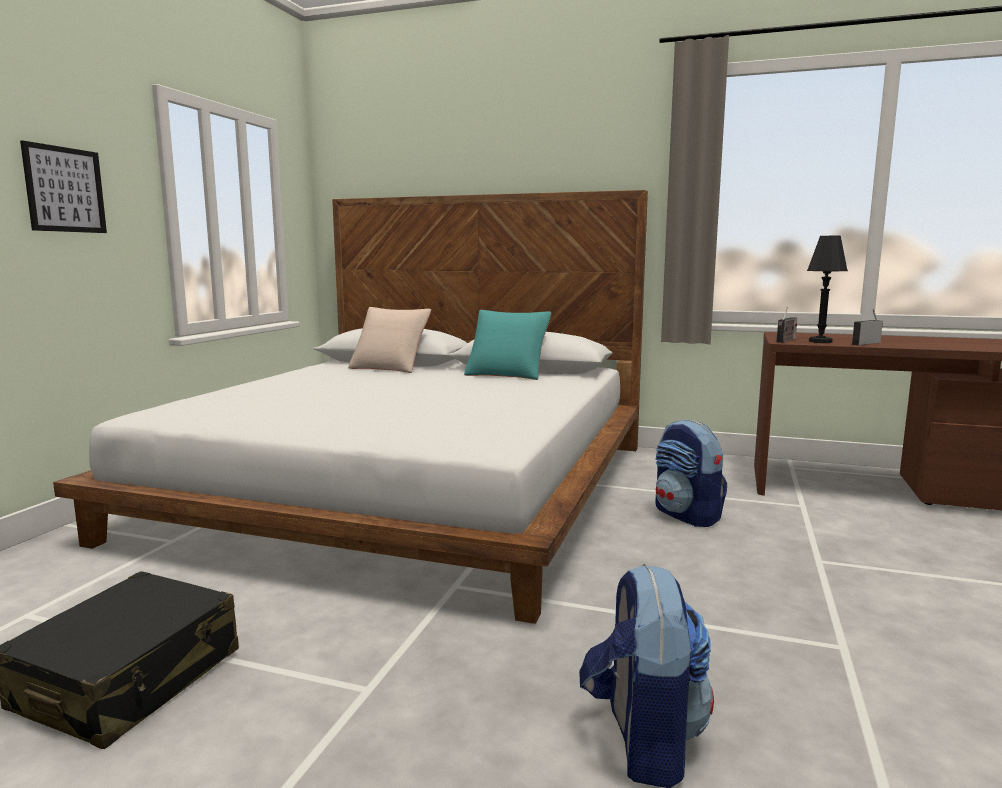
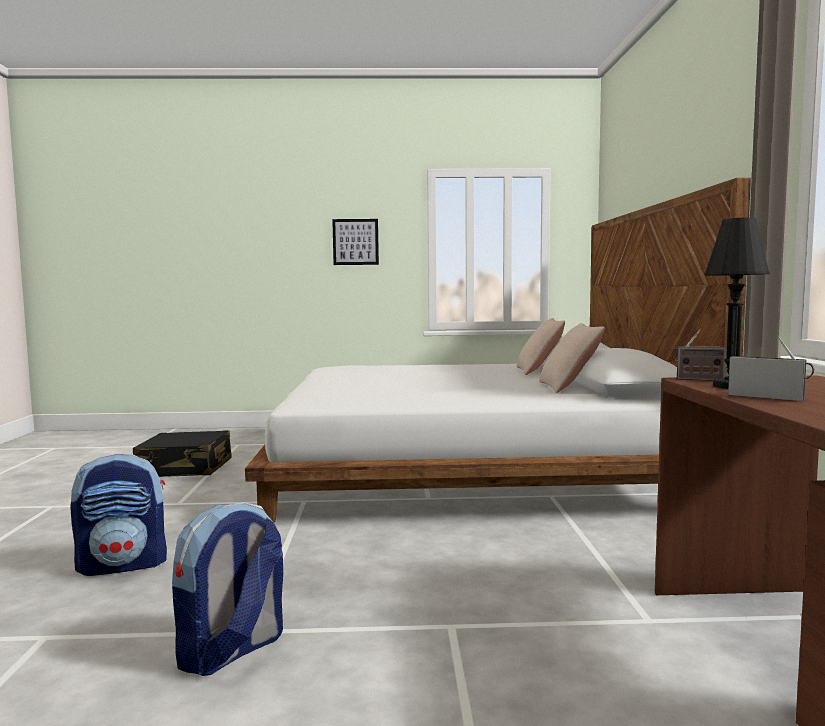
camera: 70 degrees right, 5 degrees down
turquoise pillow [464,310,551,380] -> beige pillow [539,323,605,393]
backpack [655,420,727,527] -> backpack moved to [172,502,283,676]

